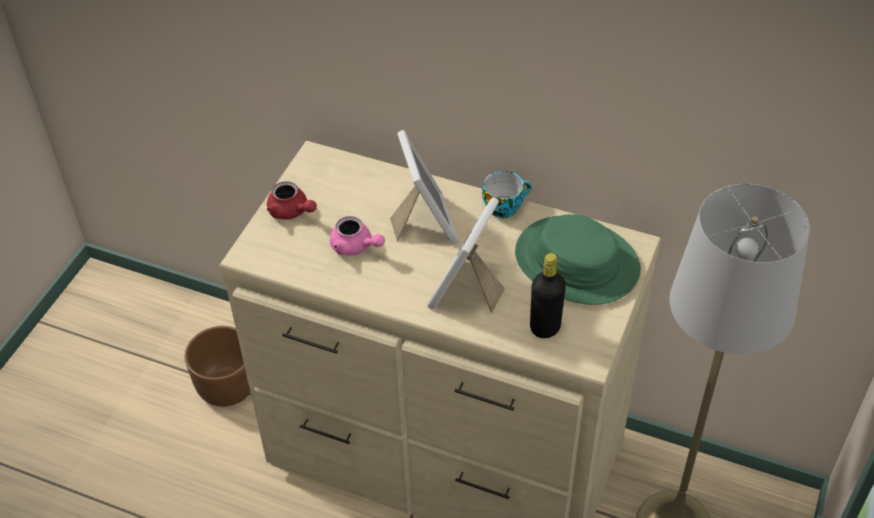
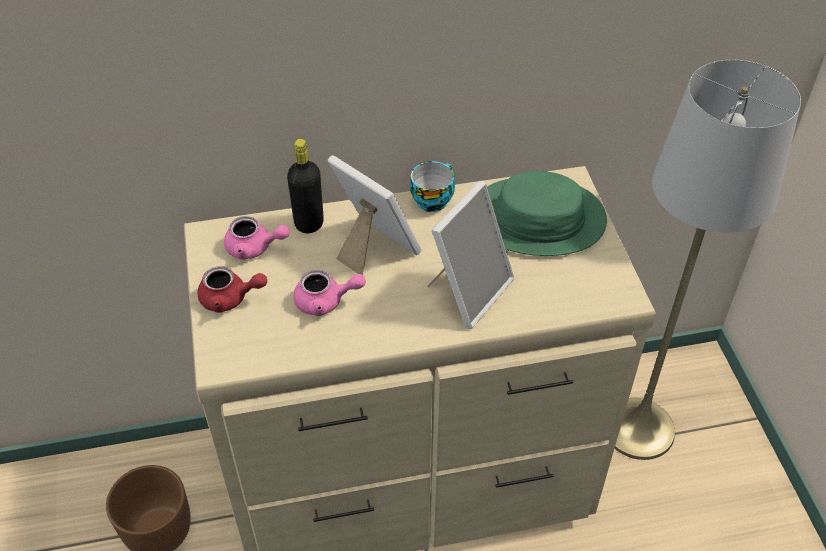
camera: 35 degrees left, 0 degrees up
picture frame [427,197,505,313] -> picture frame turned 135 degrees counterclockwise [427,181,514,329]
black bottle [530,253,566,338] -> black bottle moved to [287,139,324,233]
none -> pink teapot [224,216,290,260]

